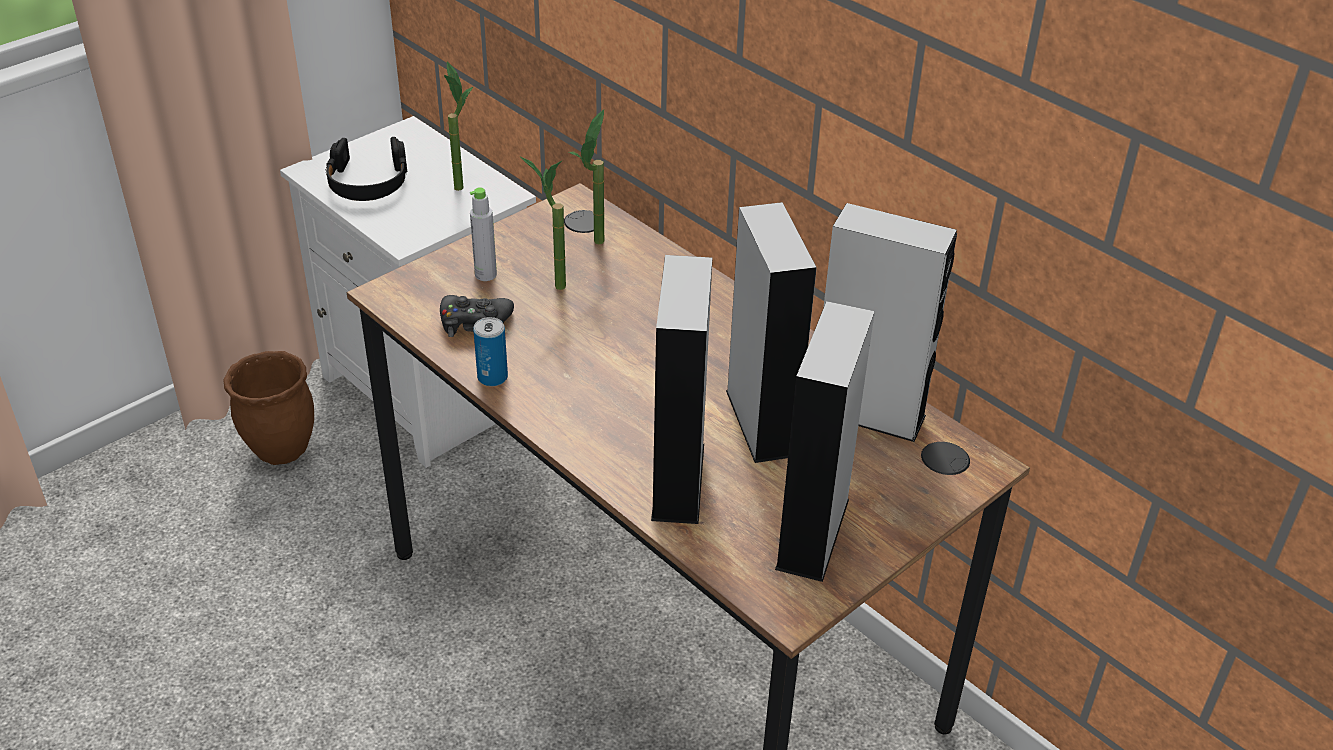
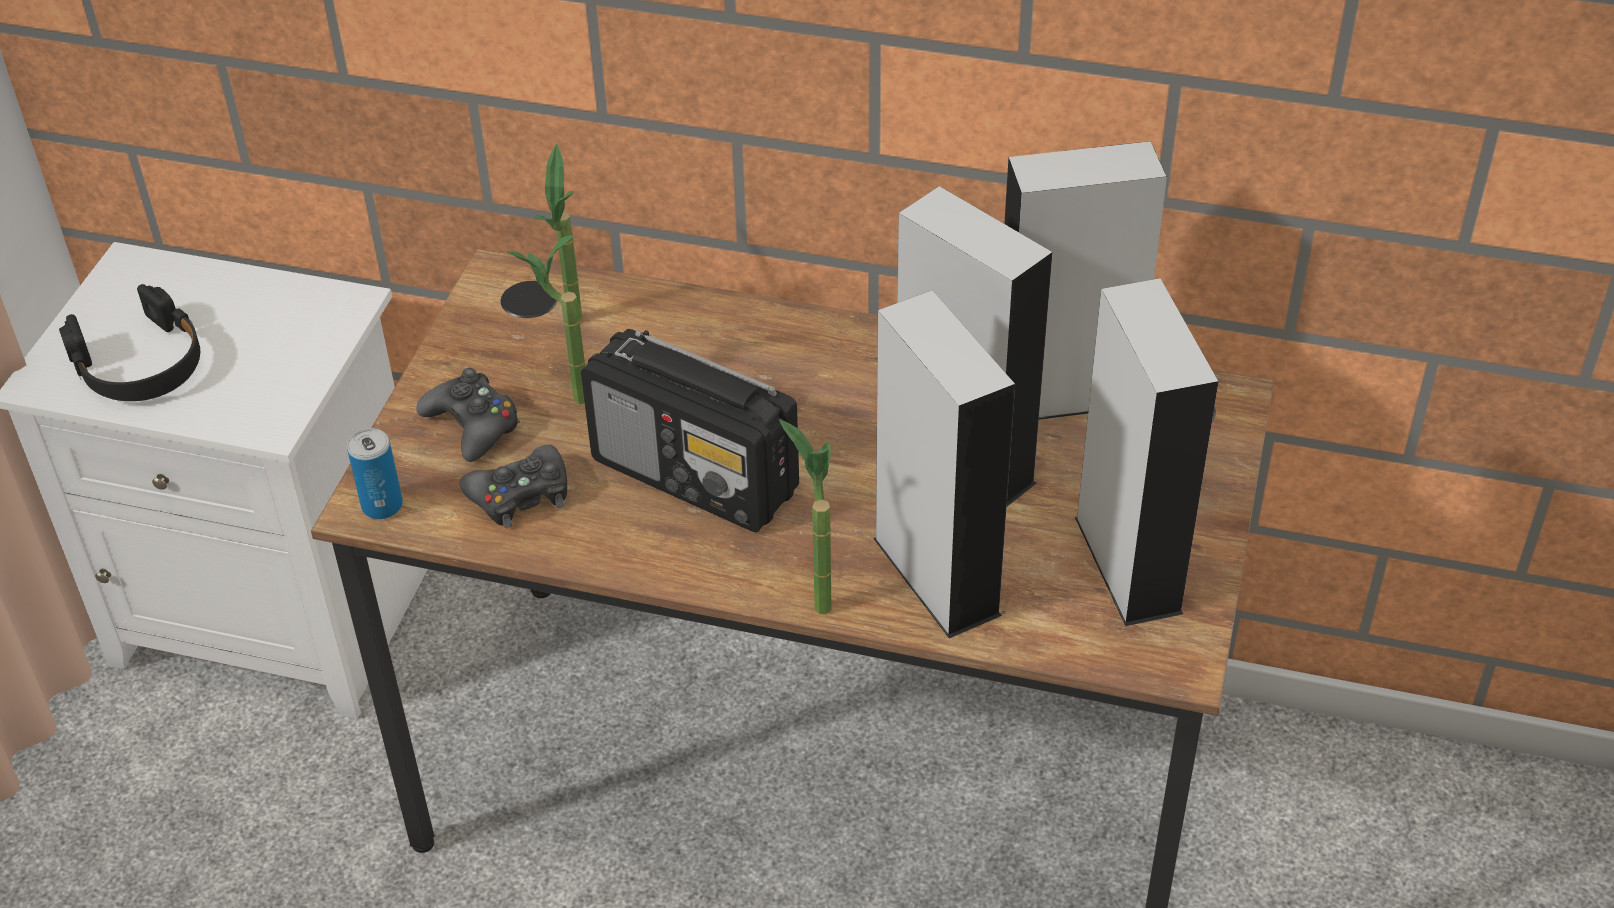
camera: 30 degrees left, 5 degrees up
brown planter [224,351,314,465] -> none
potted plant [444,62,473,191] -> potted plant moved to [779,419,832,614]
grey bottle [470,187,497,281] -> black game controller [416,368,520,462]
can [473,317,508,387] -> can moved to [347,428,403,519]
none -> radio [581,329,799,533]

